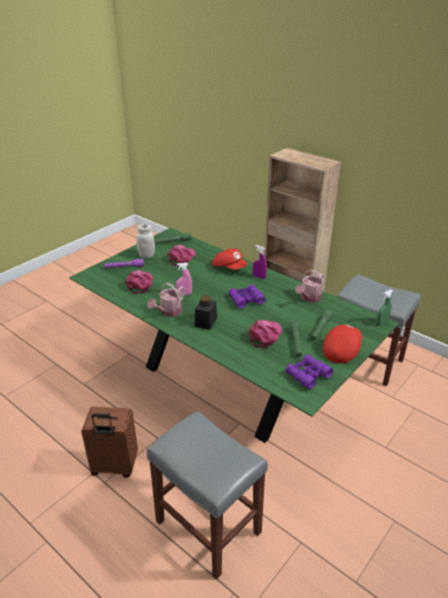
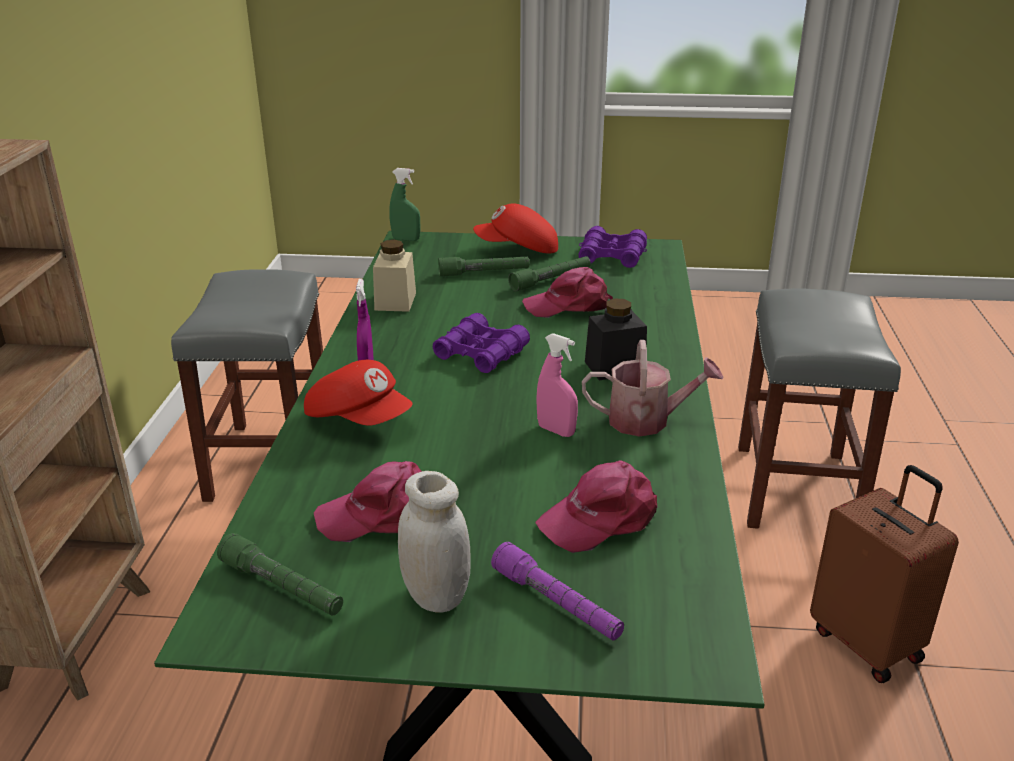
camera: 125 degrees left, 5 degrees down
red cap [212,248,248,270] -> red cap turned 120 degrees clockwise [304,360,413,426]
watering can [295,270,324,302] -> beige jar [373,240,416,312]

